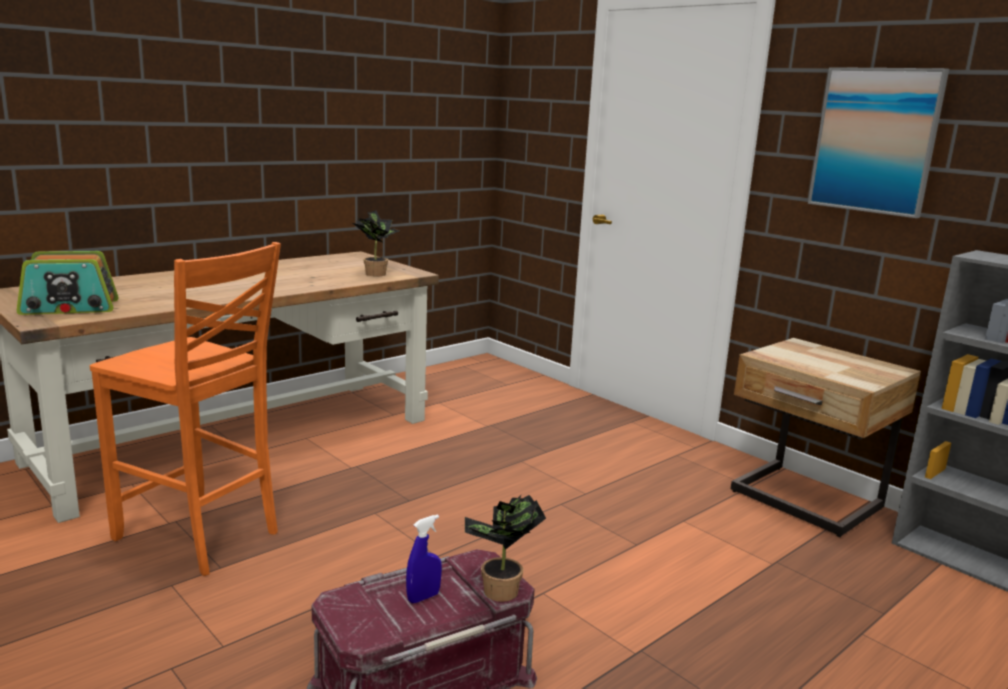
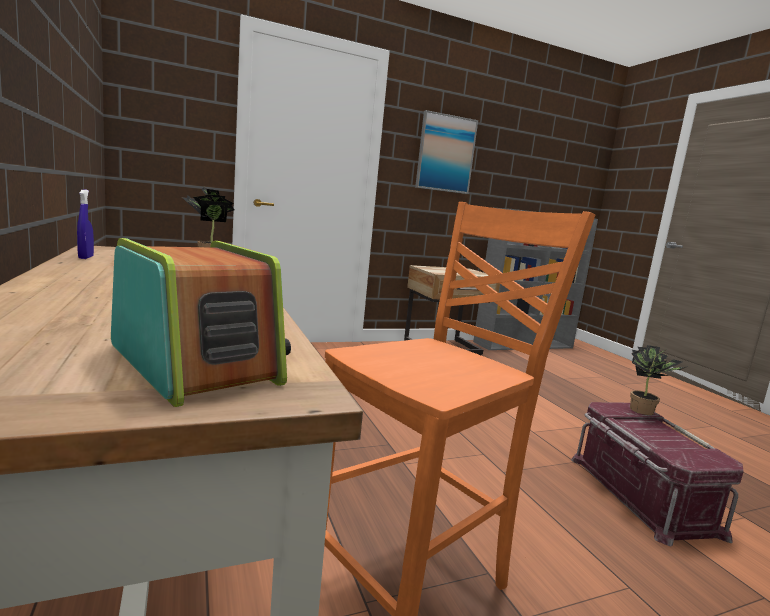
camera: 70 degrees left, 5 degrees down
radio [16,251,118,315] -> radio turned 45 degrees counterclockwise [111,238,291,407]
blue spray bottle [406,514,442,603] -> blue spray bottle moved to [77,190,94,259]

